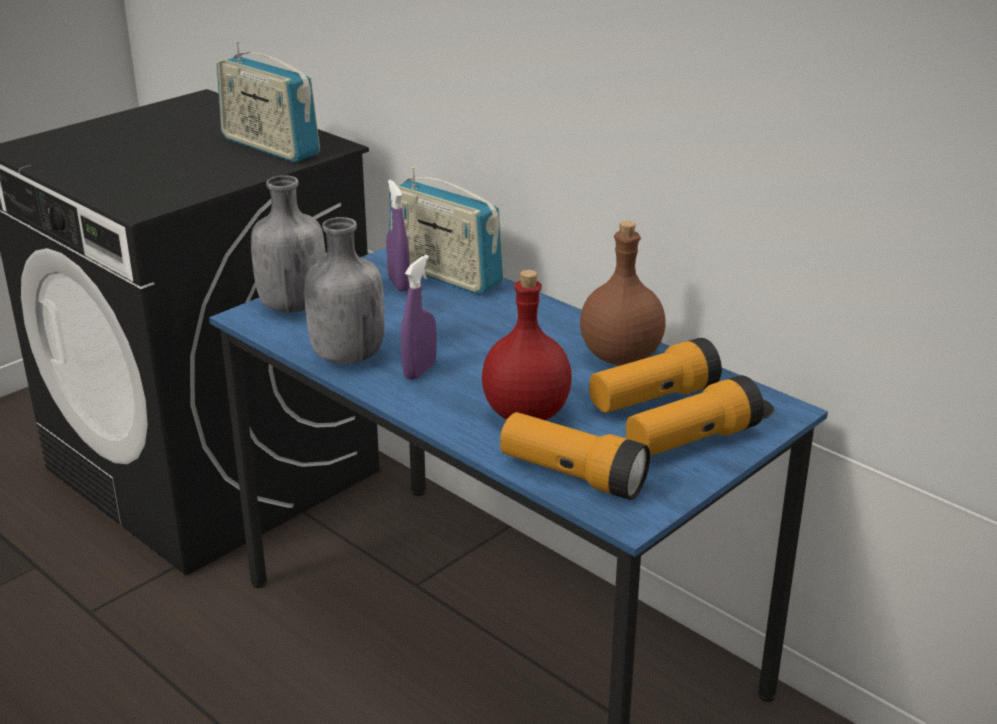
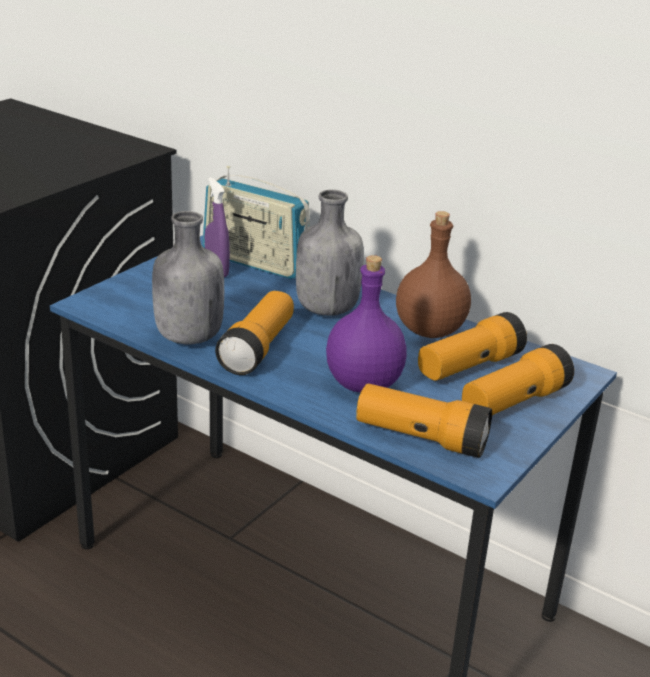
camera: 10 degrees left, 0 degrees up
radio [217,41,320,163] -> none
grey bottle [251,175,326,313] -> grey bottle moved to [296,190,364,316]
purple spray bottle [401,255,437,380] -> flashlight [215,291,294,375]
red bottle [482,270,572,420] -> purple bottle [326,255,407,393]

